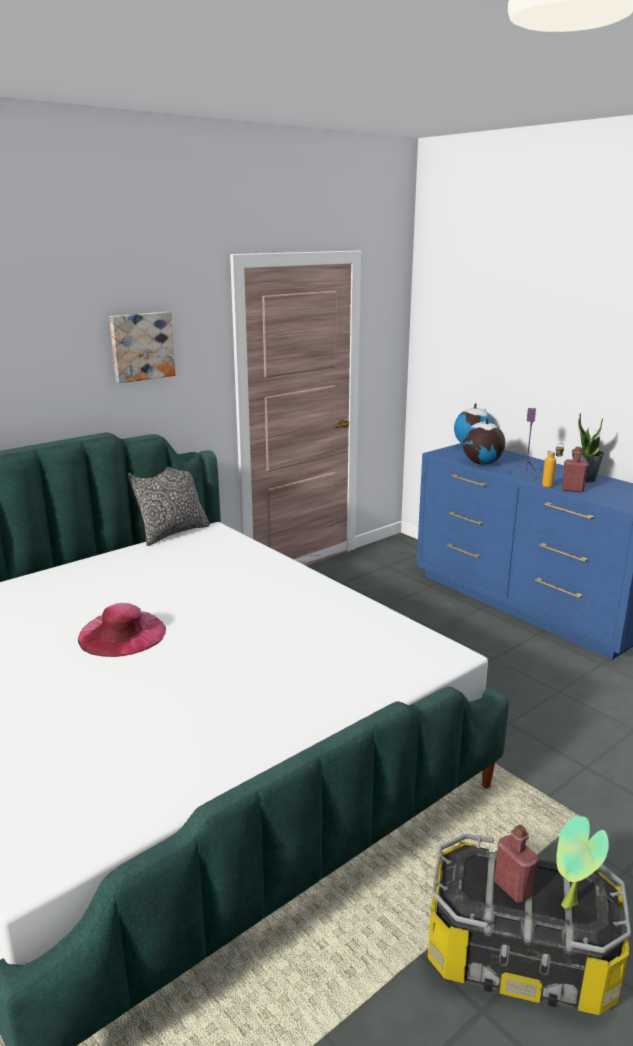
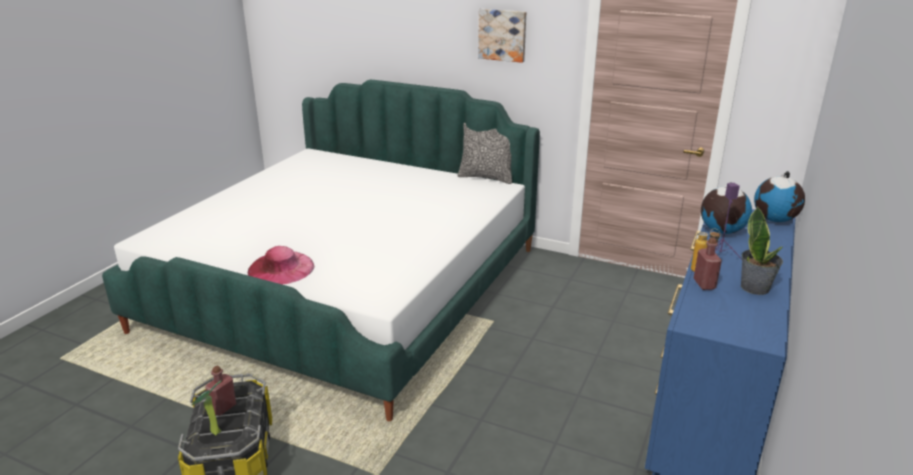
camera: 65 degrees right, 5 degrees up
pink hat [78,603,166,657] -> pink hat moved to [248,246,314,285]

